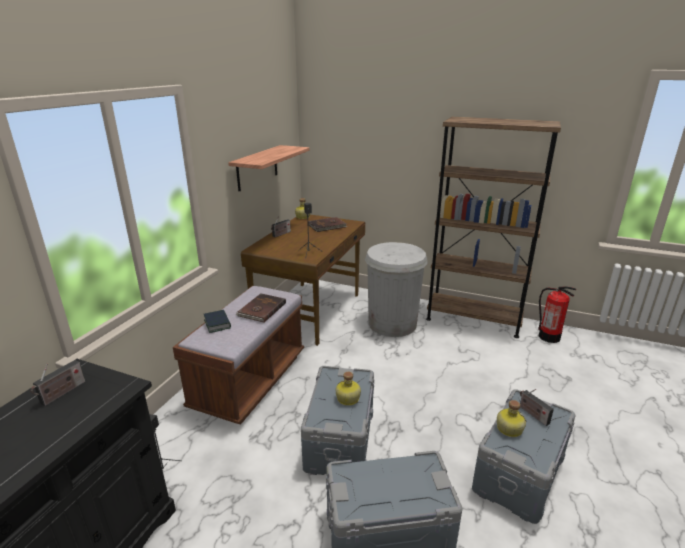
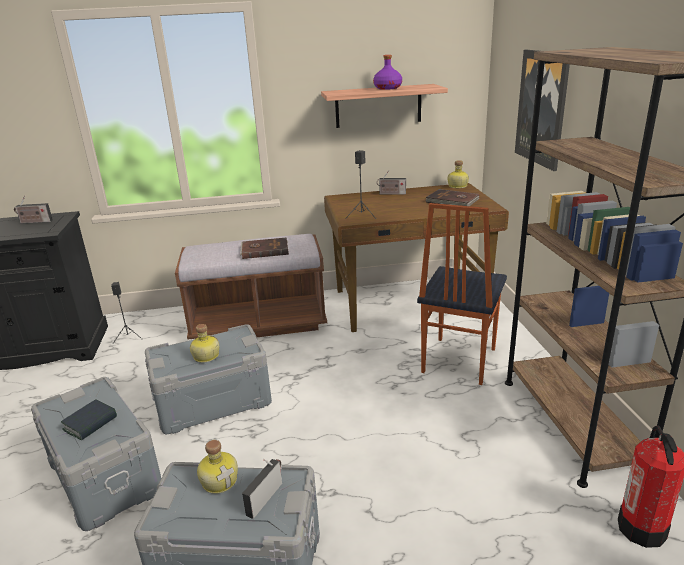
camera: 60 degrees right, 0 degrees up
book [204,310,231,333] -> book moved to [61,399,117,441]
white trash can [365,242,428,337] -> chair [417,203,507,385]
none -> purple bottle [373,55,402,90]
none -> picture [515,50,570,171]

